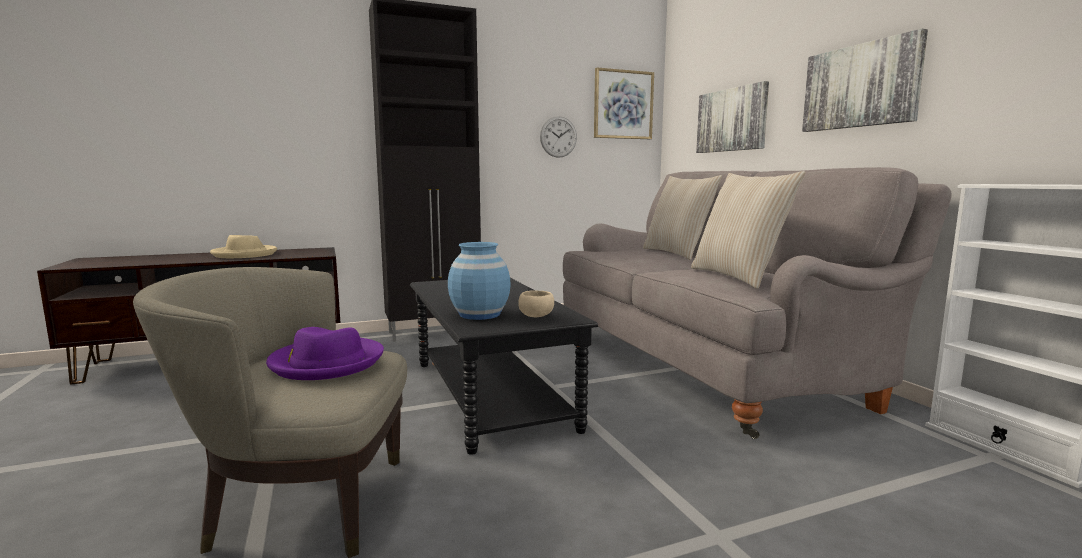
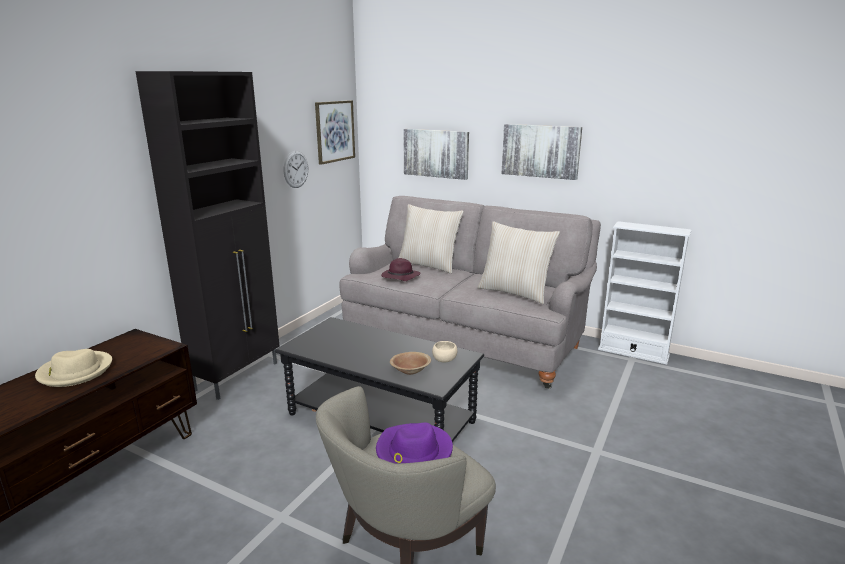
camera: 40 degrees left, 10 degrees up
blue vase [448,242,511,320] -> brown bowl [390,352,431,375]
none -> purple hat [381,258,420,281]

